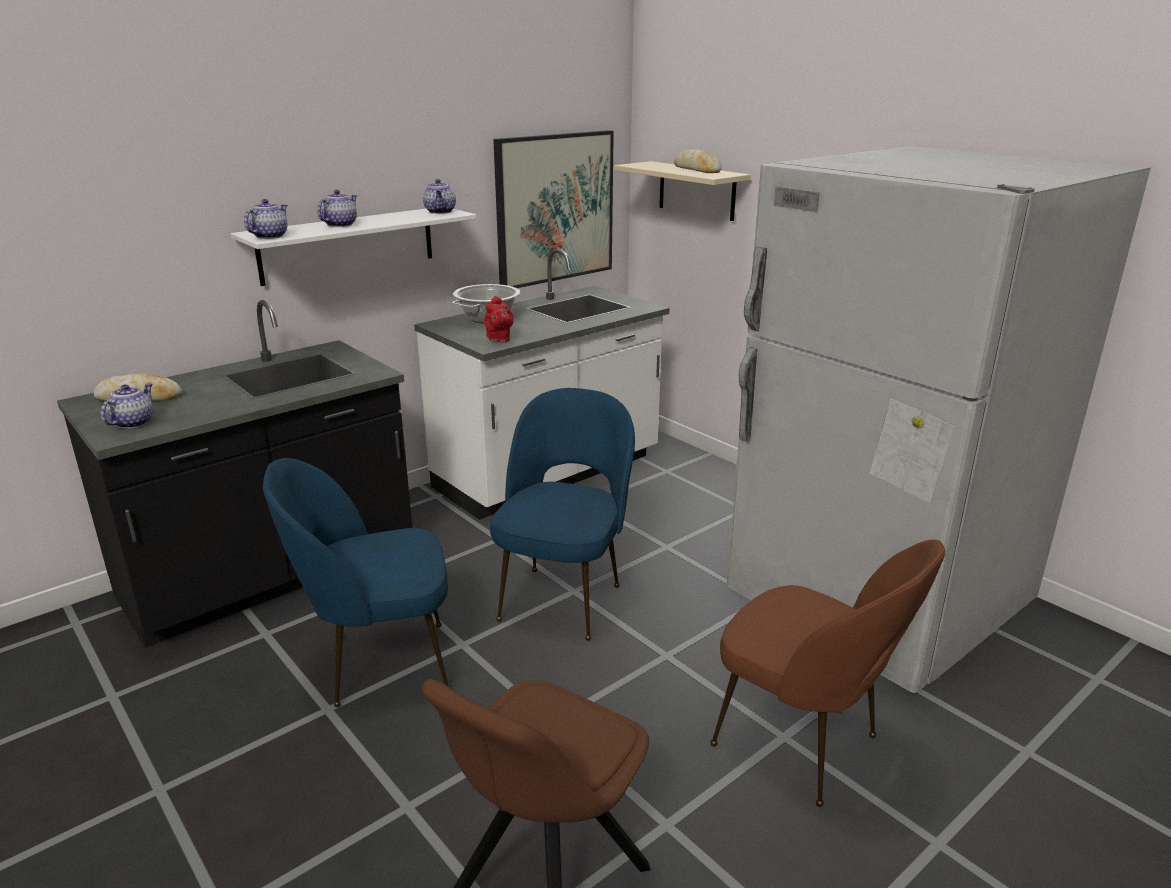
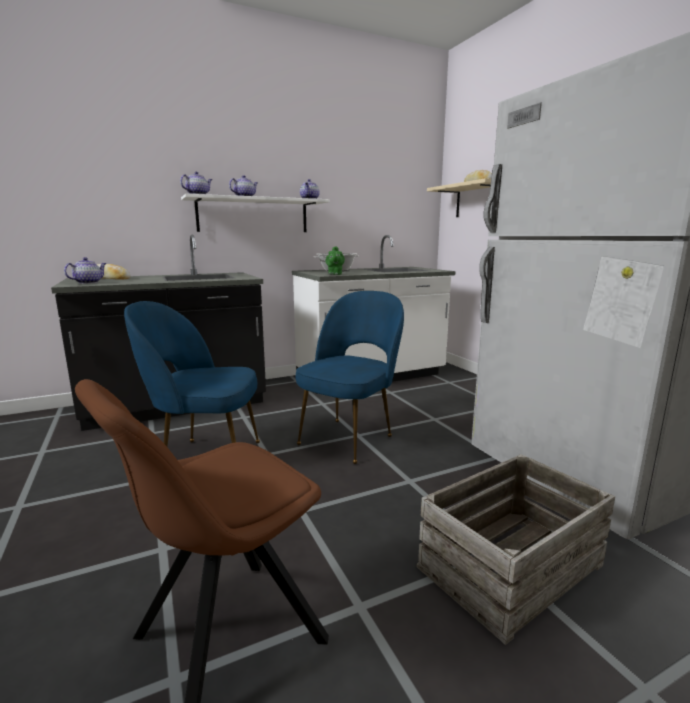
camera: 15 degrees right, 10 degrees down
red teapot [484,295,514,342] -> green teapot [325,246,345,275]
picture [493,130,614,288] -> none
brown chair [710,540,945,807] -> crate [417,454,615,645]

